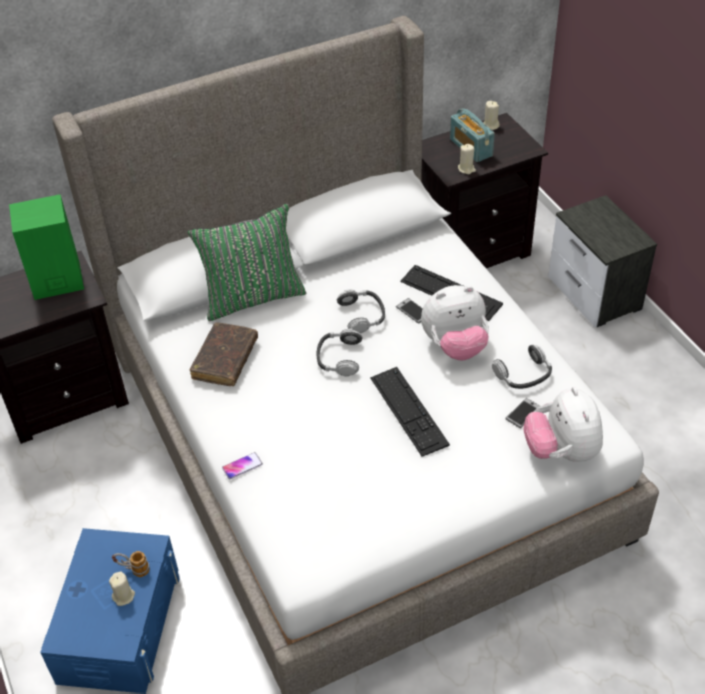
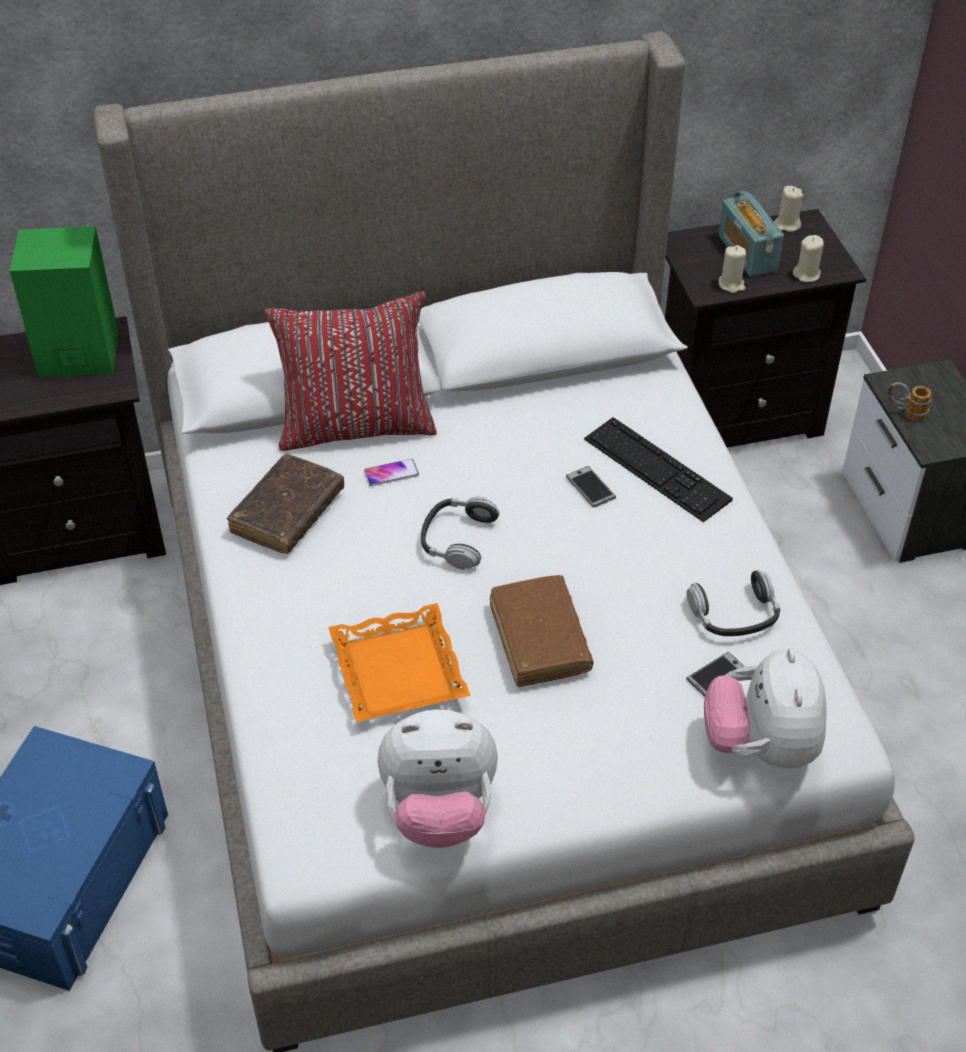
camera: 10 degrees right, 0 degrees up
beige candle [109,571,135,606] -> beige candle moved to [793,235,824,282]
mug [112,551,150,577] -> mug moved to [888,382,931,421]
green pillow [188,204,306,321] -> red pillow [264,291,437,451]
phone [222,452,263,479] -> phone moved to [364,459,419,486]
headphones [337,289,385,334] -> none
keyboard [370,367,450,457] -> brown book [490,575,593,687]
plush toy [421,285,489,360] -> plush toy moved to [378,709,498,848]
none -> orange tray [328,603,471,722]

